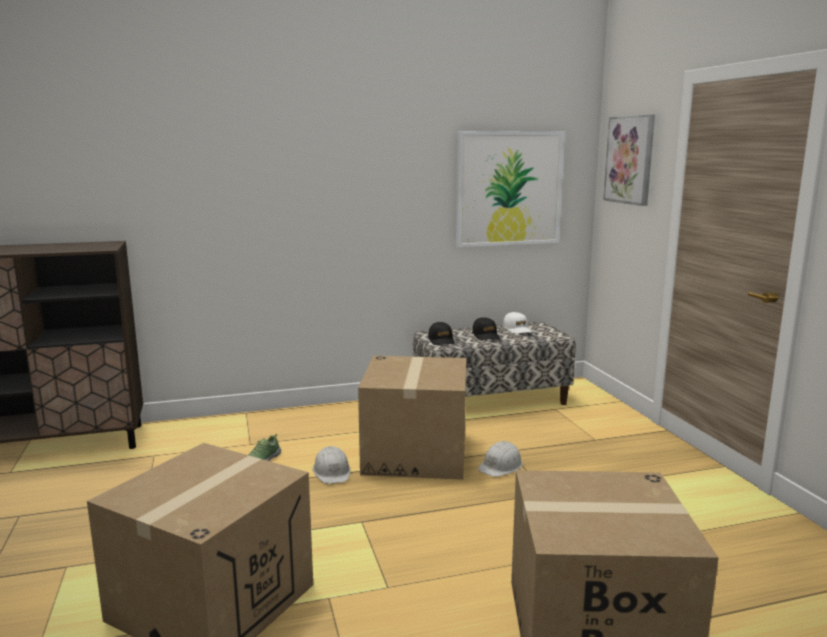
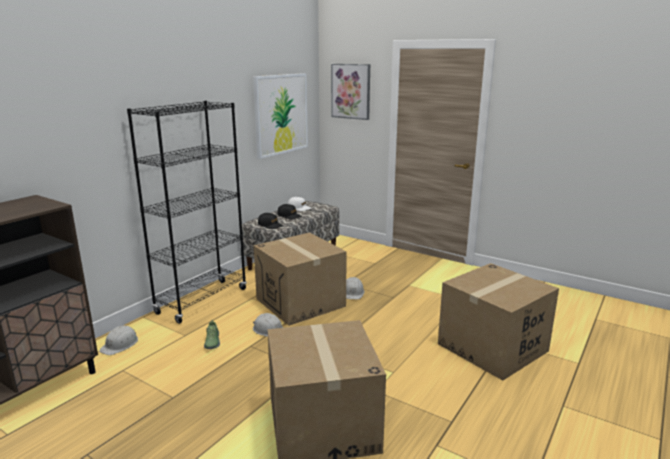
camera: 40 degrees left, 5 degrees up
none -> white hard hat [99,325,138,355]
none -> black bookcase [127,101,247,324]

